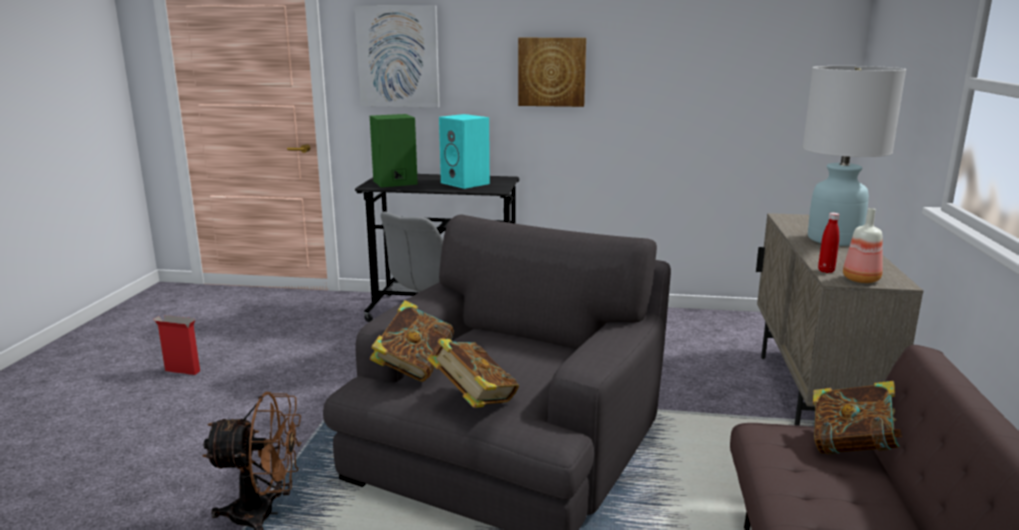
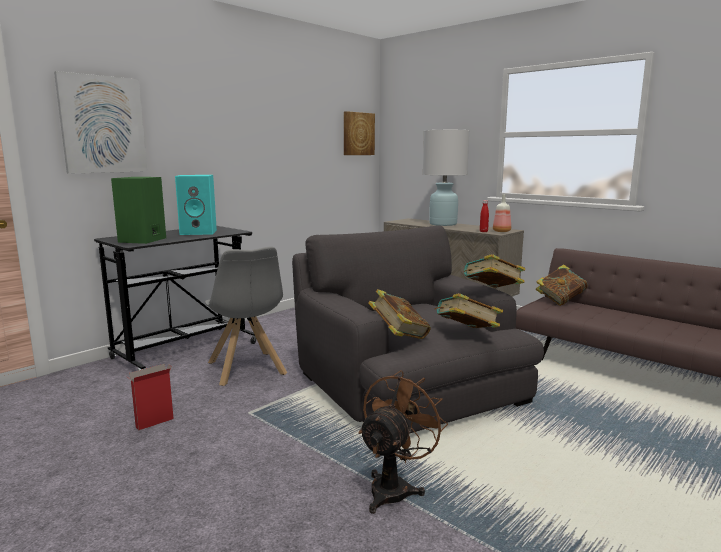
camera: 55 degrees left, 5 degrees down
cardboard box [153,315,200,375] -> cardboard box moved to [125,364,174,430]
picture [518,38,586,107] -> picture moved to [344,111,375,155]
none -> book [464,254,525,288]

